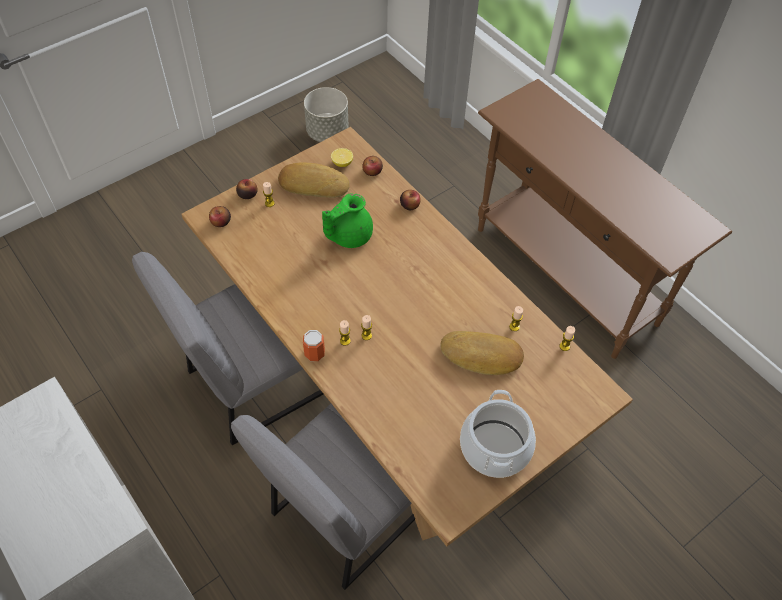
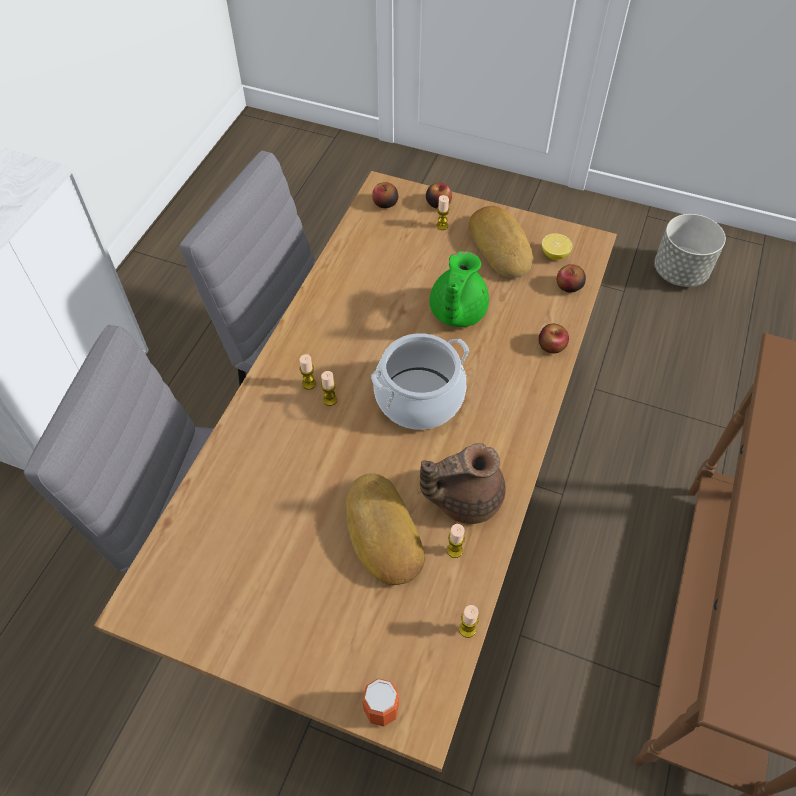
camera: 60 degrees right, 0 degrees up
can [303,330,325,361] -> can moved to [362,678,399,727]
green teapot [322,193,373,248] -> green teapot turned 90 degrees counterclockwise [429,251,489,327]
cooking pot [460,390,536,478] -> cooking pot moved to [371,333,469,430]
none -> brown teapot [420,443,506,524]

